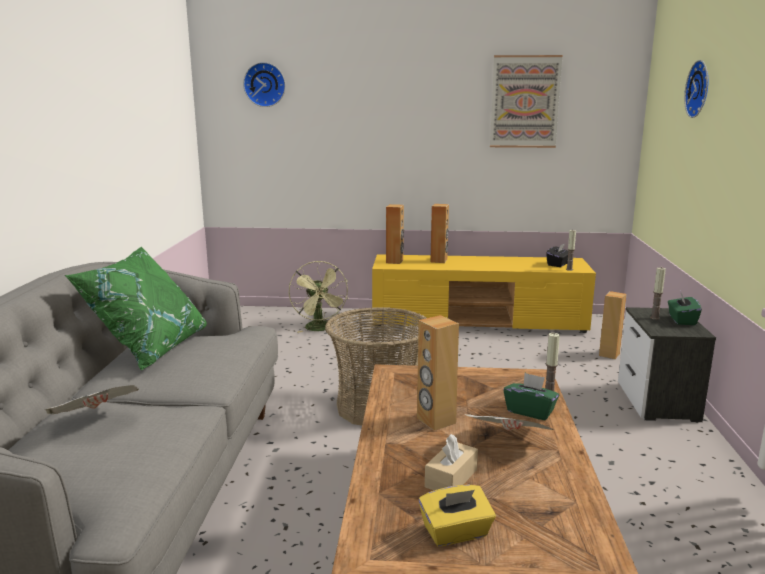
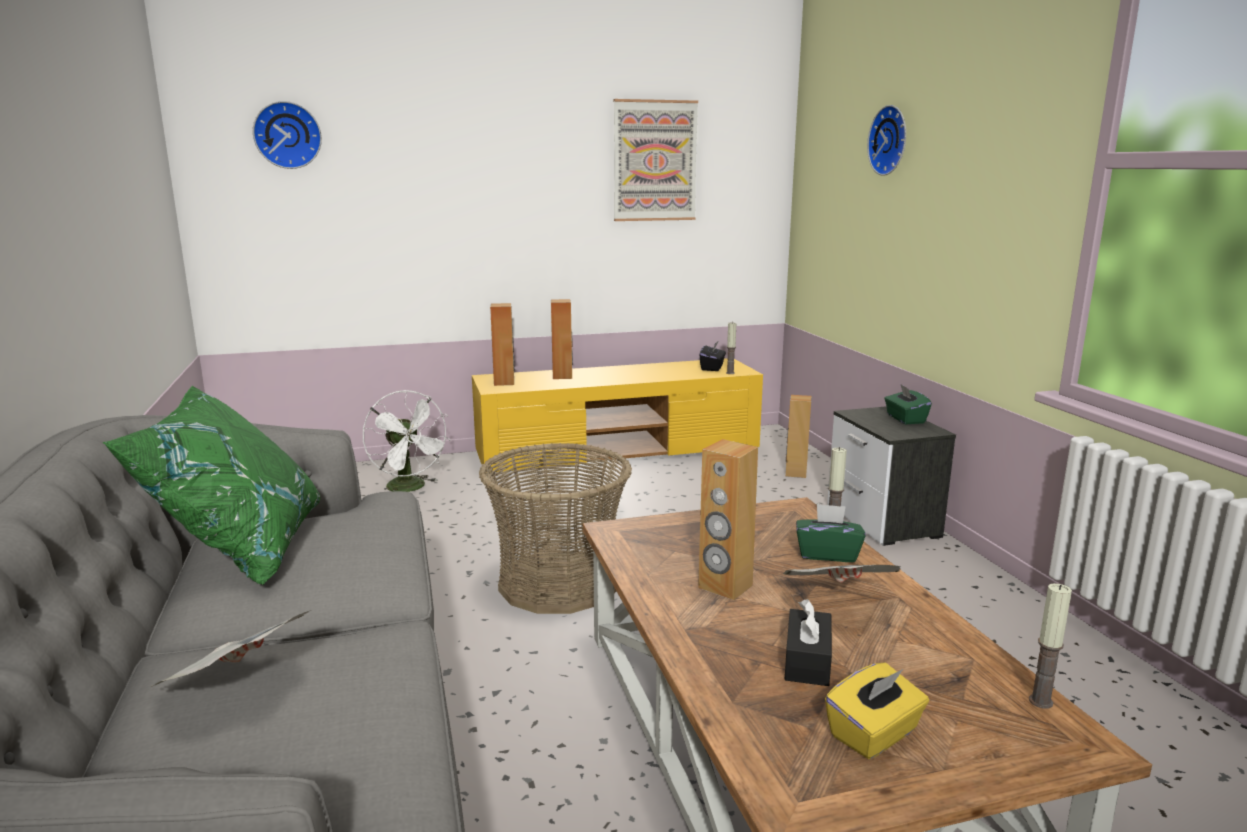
camera: 20 degrees left, 0 degrees up
green fan [289,261,348,333] -> white fan [363,390,451,492]
beige tissue box [425,434,478,491] -> black tissue box [784,599,832,686]
candle [650,267,666,320] -> candle moved to [1029,583,1072,709]

